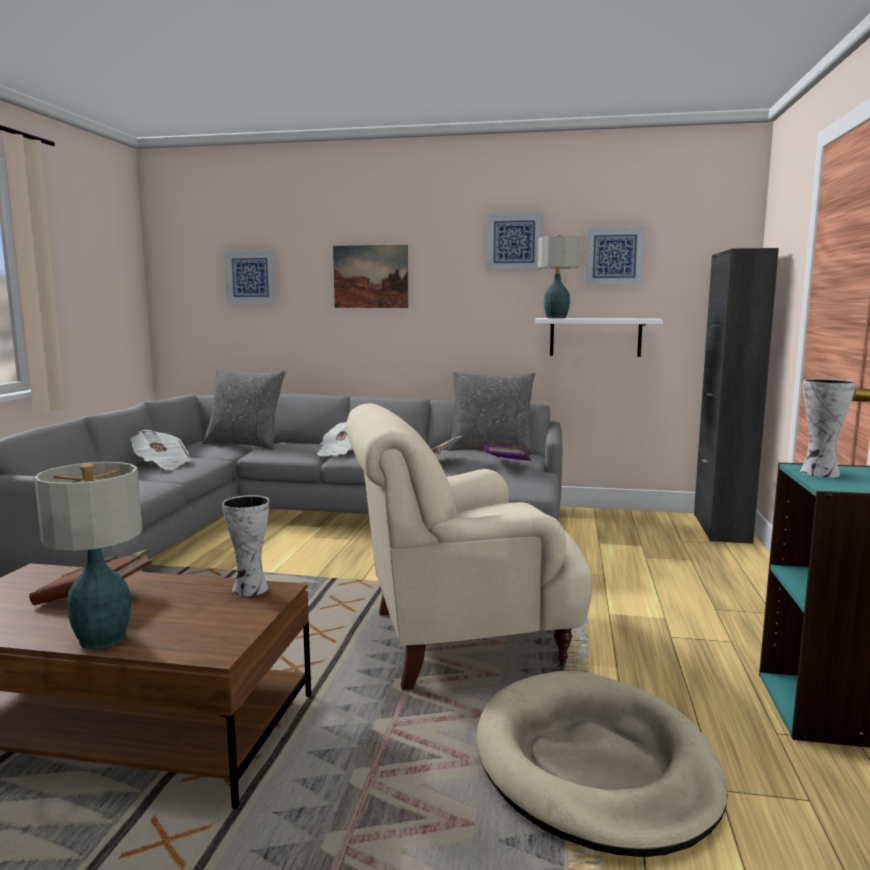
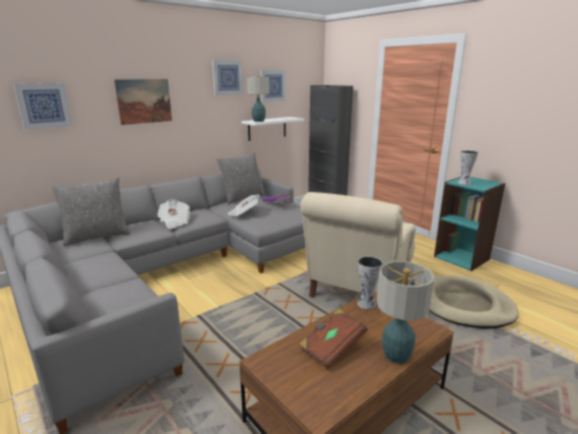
camera: 50 degrees left, 10 degrees up
newspaper [130,430,191,470] -> none

